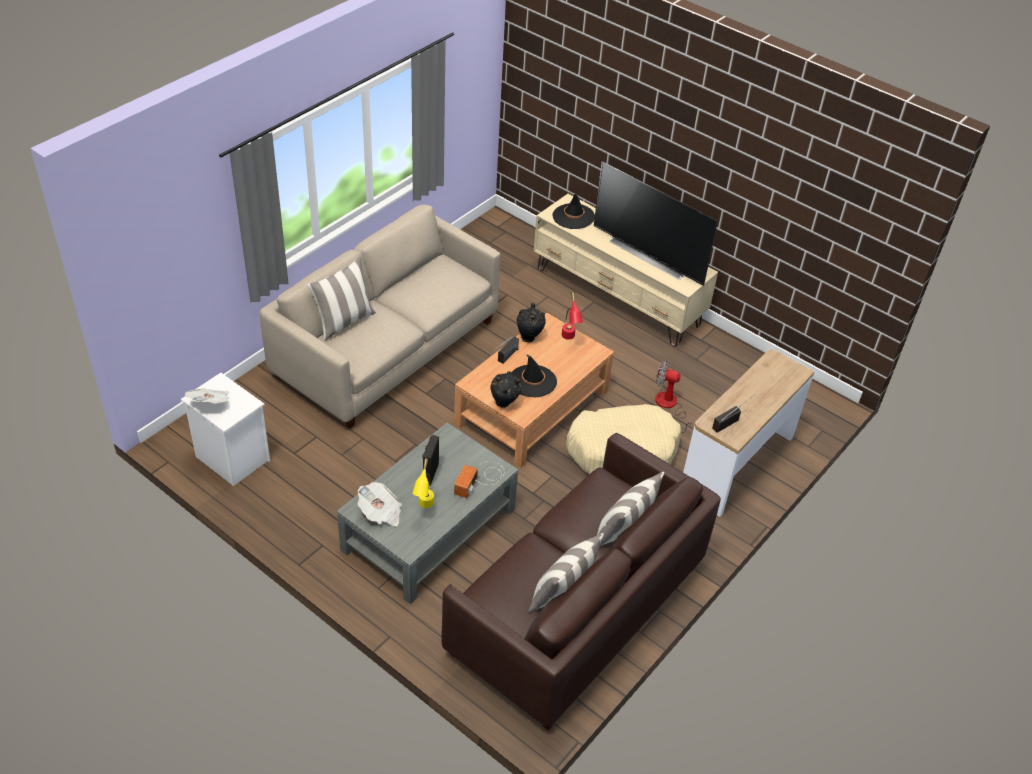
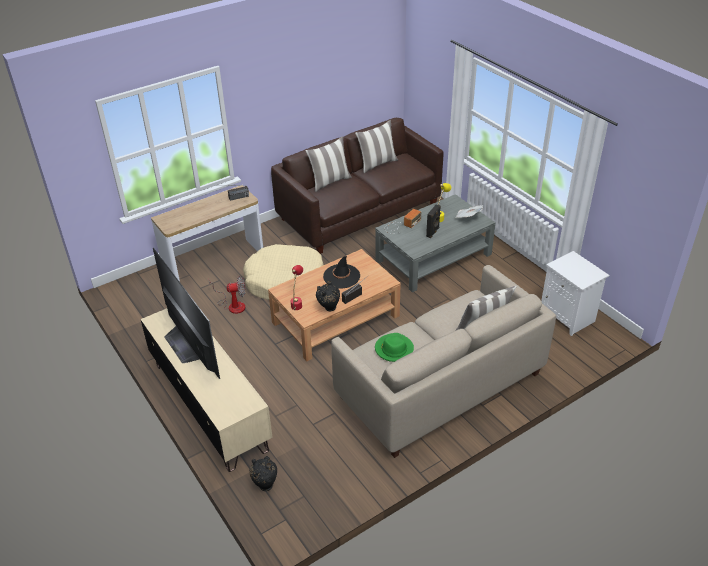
camera: 160 degrees left, 5 degrees down
newspaper [185,388,229,403] -> none
black vase [490,372,521,408] -> black vase moved to [249,456,277,491]
black hat [553,194,595,229] -> none
fan [655,361,693,433] -> fan turned 45 degrees counterclockwise [209,276,245,314]
none -> green hat [375,333,414,362]

